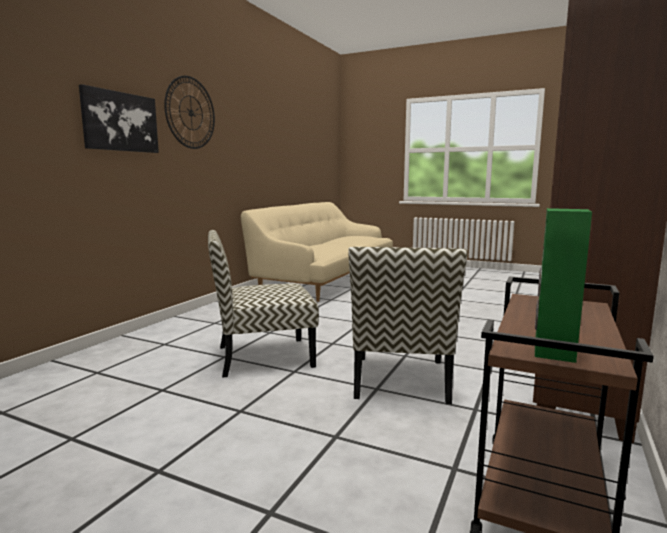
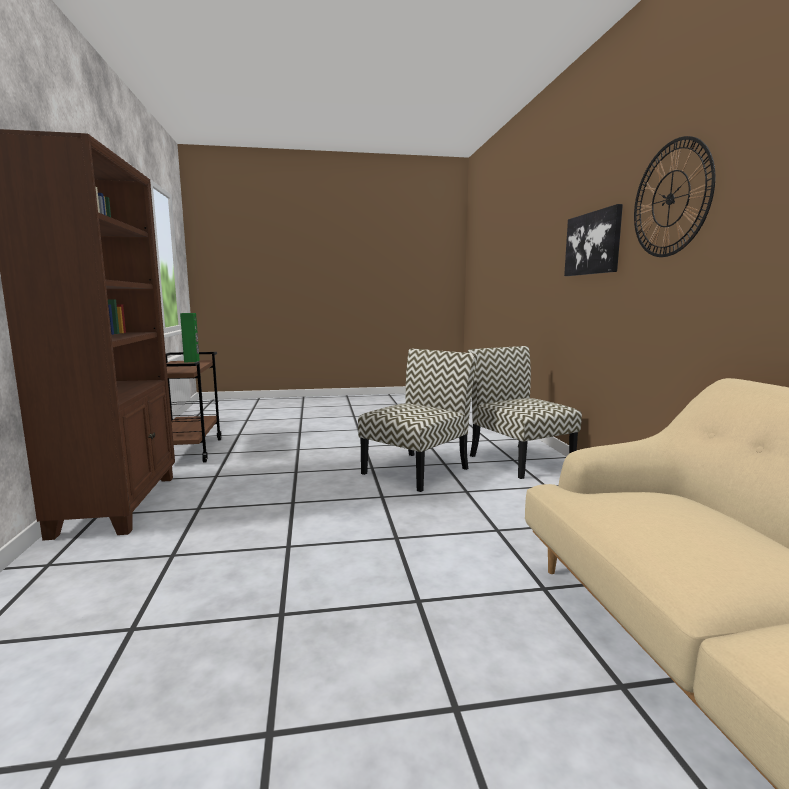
camera: 145 degrees right, 0 degrees up
chair [348,247,467,404] -> chair moved to [467,346,582,479]

